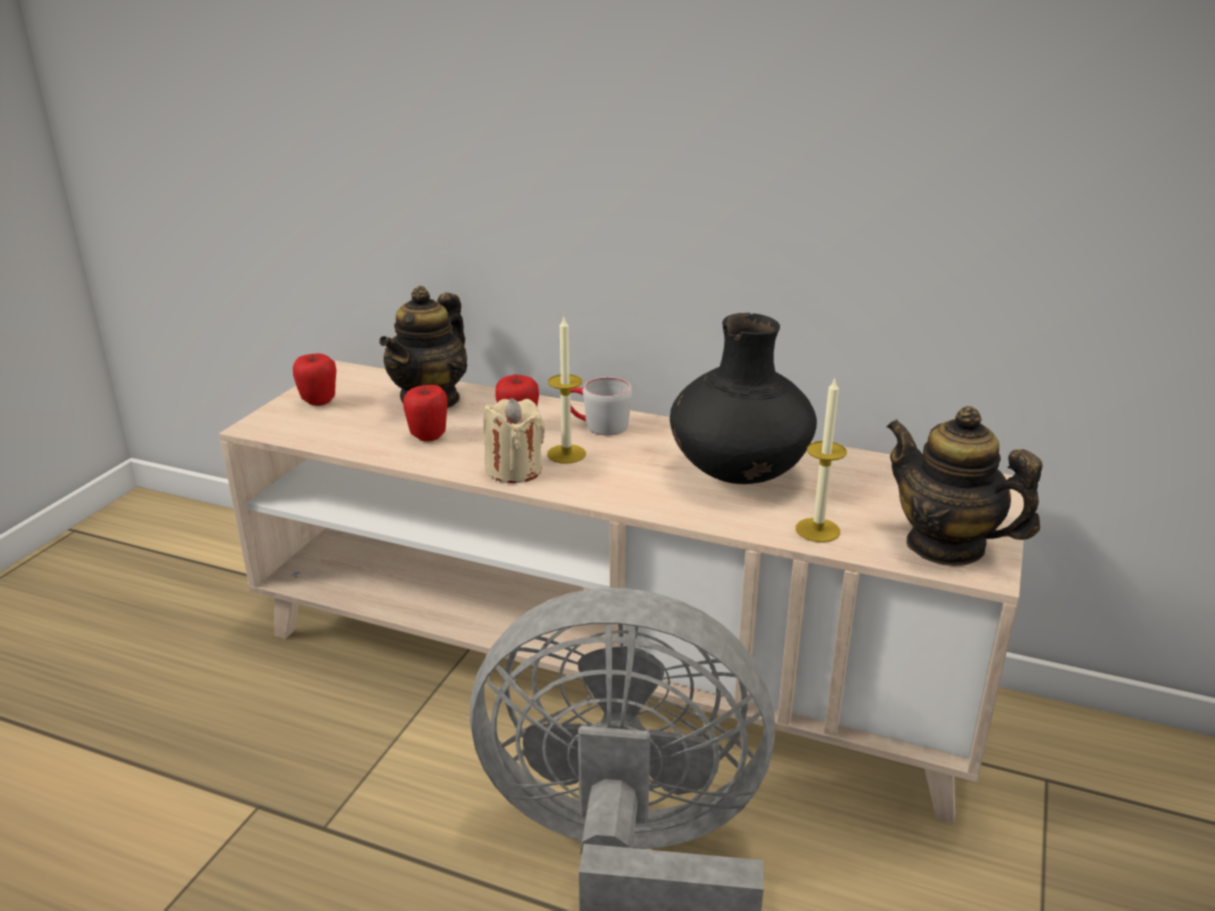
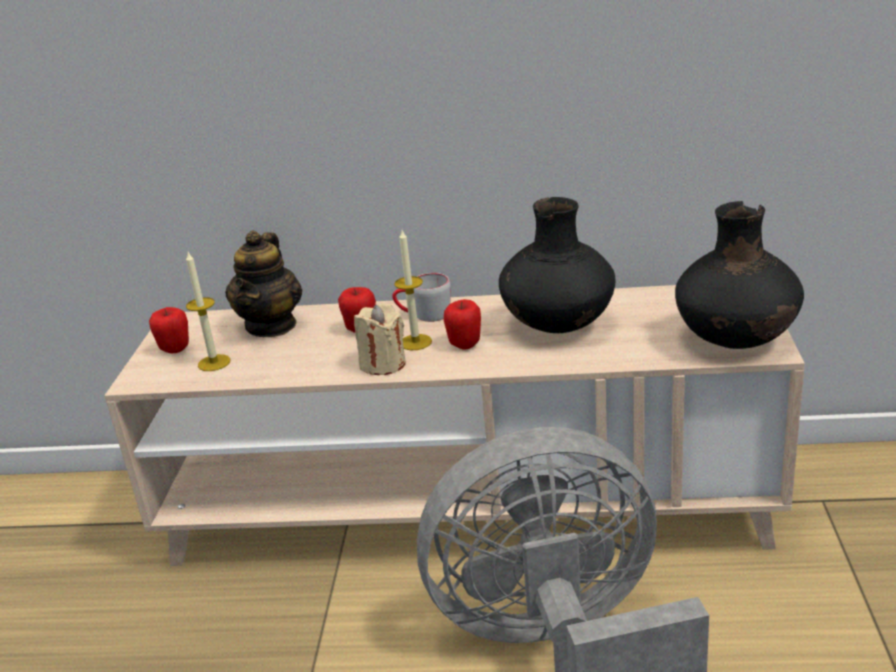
camera: 15 degrees left, 0 degrees up
apple [403,385,448,441] -> apple moved to [444,299,481,349]
candle [796,379,847,543] -> candle moved to [186,252,230,371]
teapot [886,406,1043,566] -> black vase [675,201,804,349]

